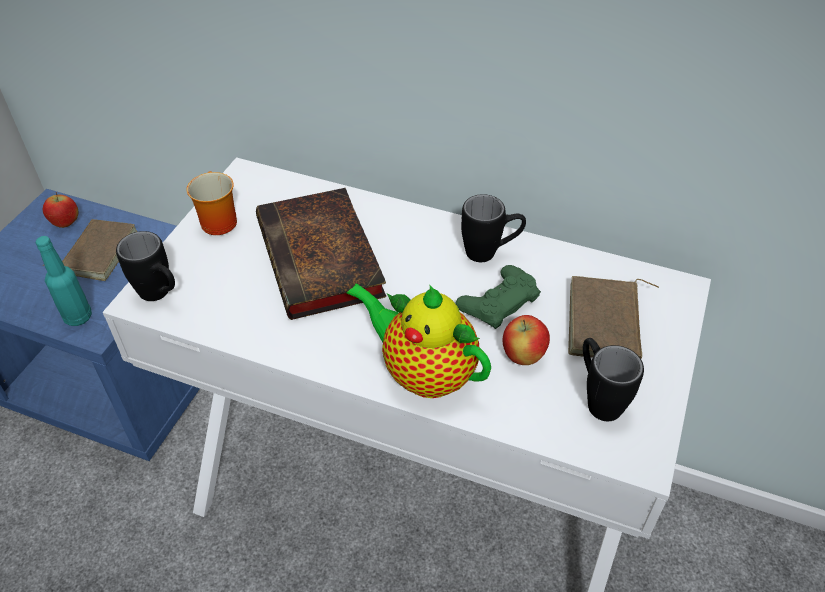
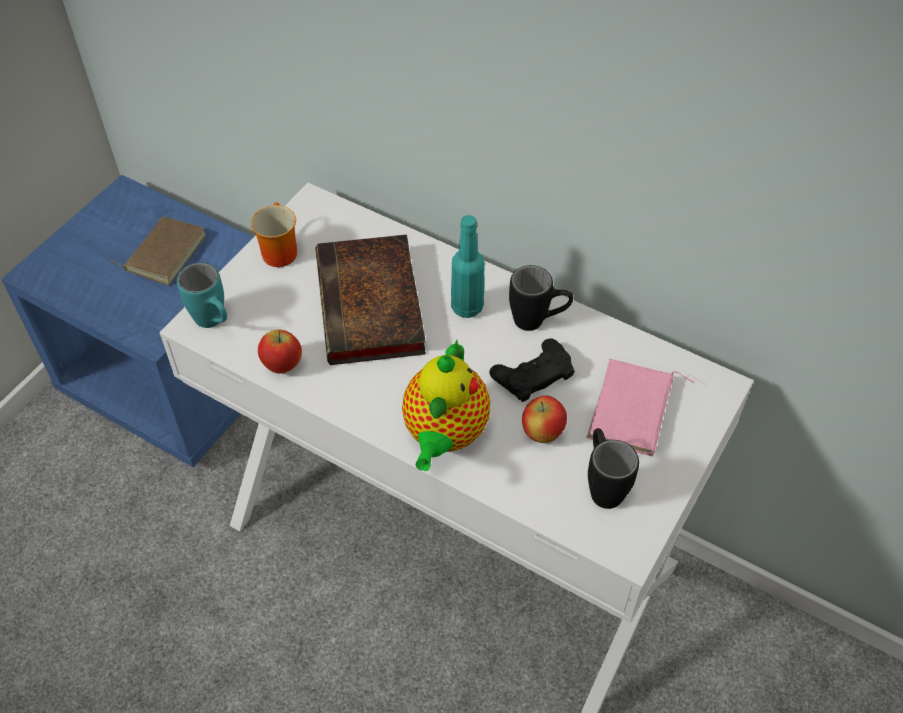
camera: 10 degrees right, 5 degrees up
turquoise bottle [36,236,92,326] -> turquoise bottle moved to [451,215,485,318]
apple [43,192,78,228] -> apple moved to [258,330,302,374]
black mug [116,231,175,301] -> turquoise mug [177,263,227,328]
teapot [347,283,491,398] -> teapot turned 120 degrees counterclockwise [402,340,490,471]
green game controller [455,265,541,329] -> black game controller [489,338,575,402]
brown book [568,276,659,359] -> pink book [586,359,694,456]

